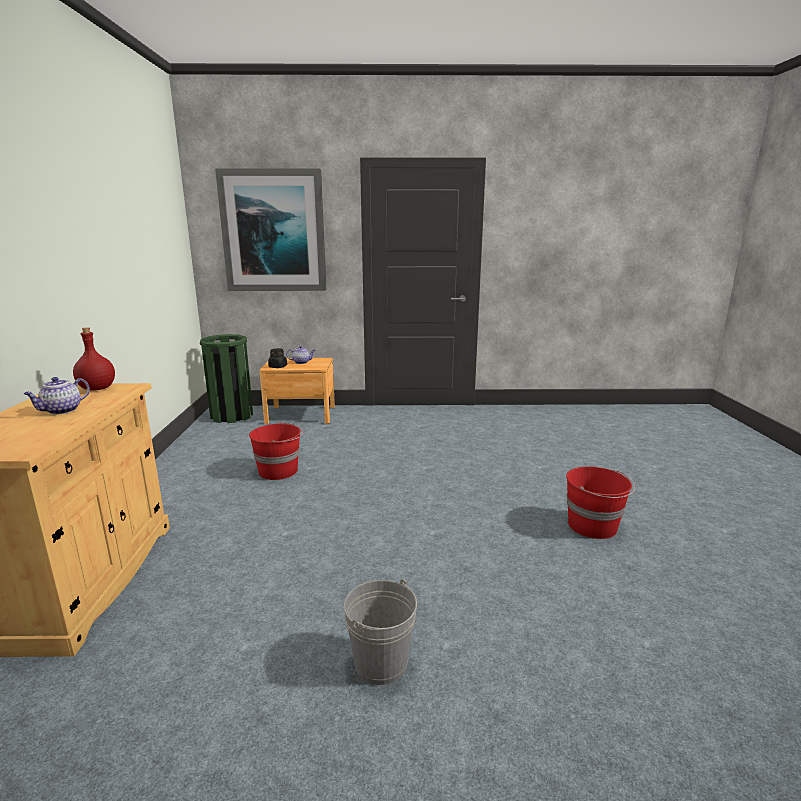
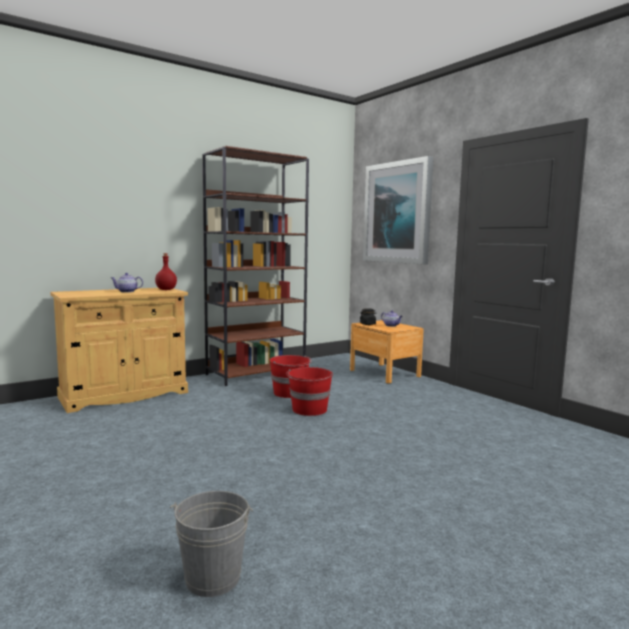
camera: 55 degrees right, 10 degrees down
green trash can [200,334,253,423] -> none
grey bucket [344,579,417,685] -> grey bucket moved to [170,491,253,597]
red bucket [566,466,635,539] -> red bucket moved to [286,367,333,416]
none -> brown bookcase [202,146,309,386]

